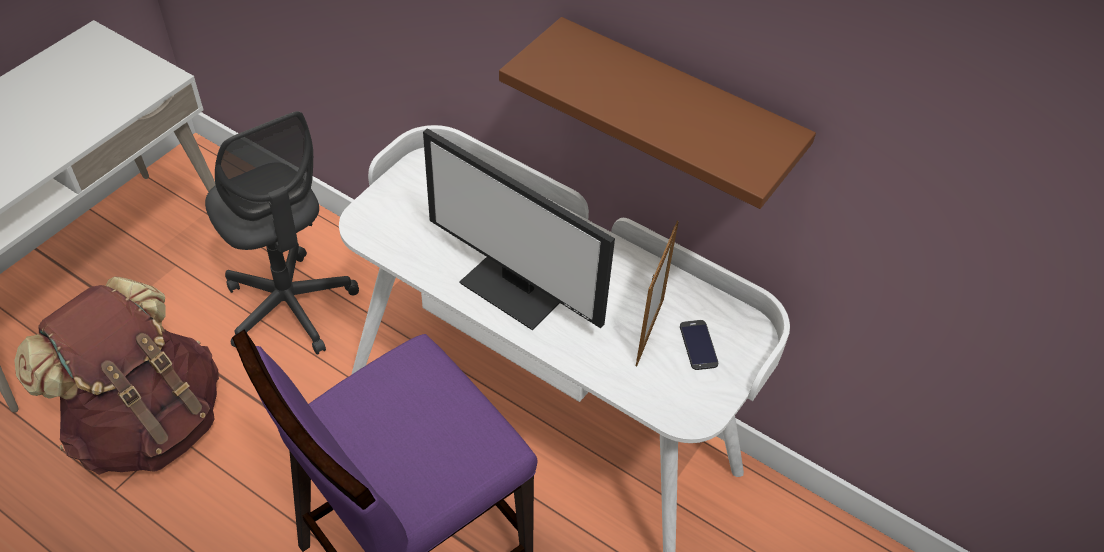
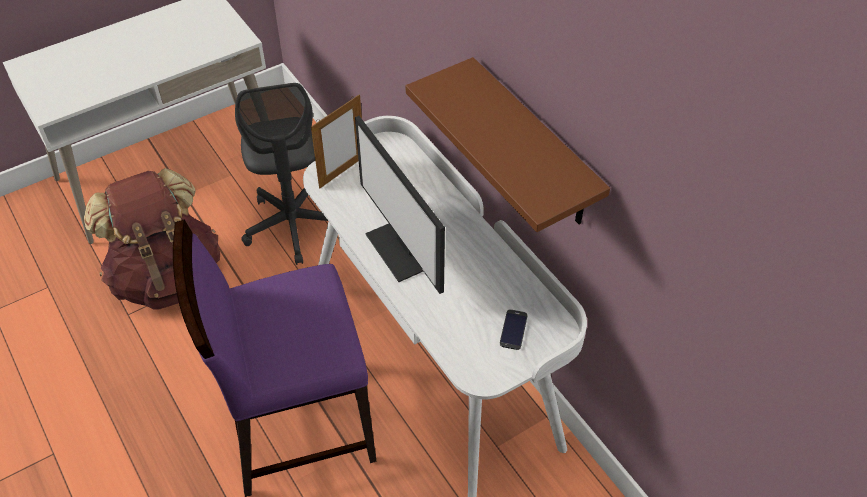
camera: 25 degrees right, 0 degrees up
picture frame [636,221,679,366] -> picture frame moved to [311,94,362,188]

